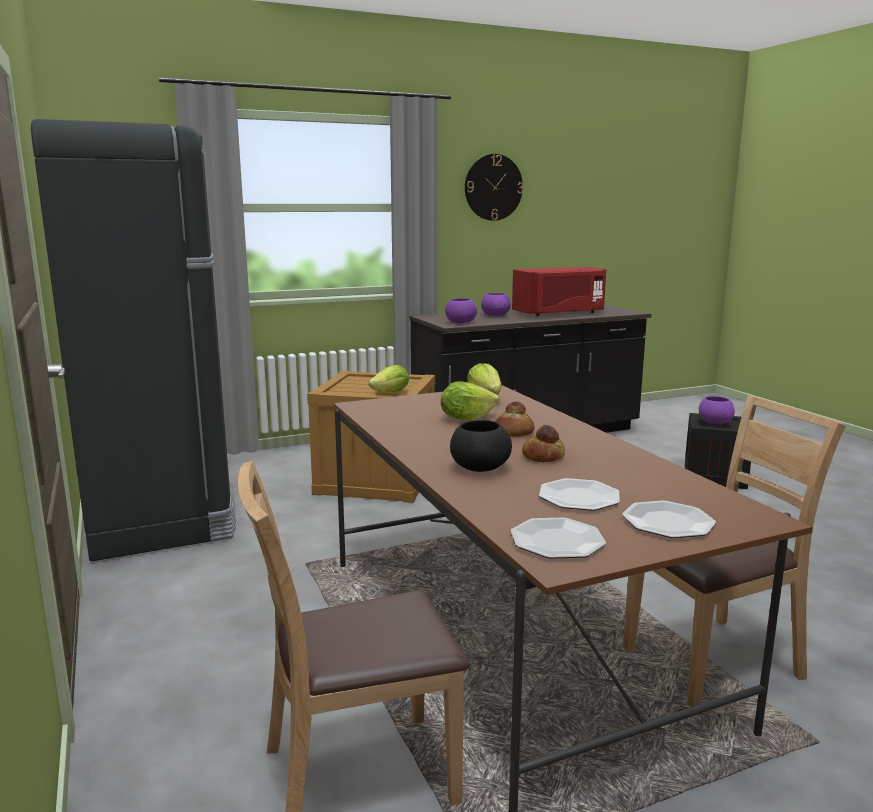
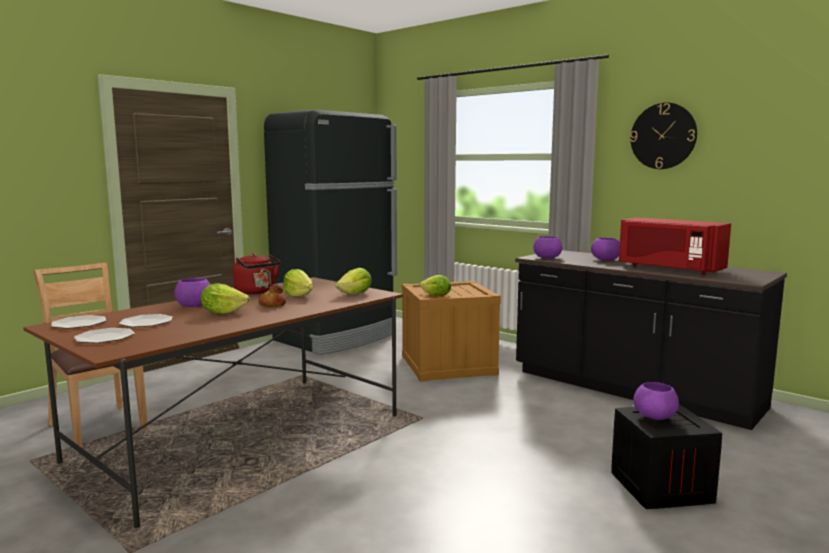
camera: 65 degrees right, 5 degrees down
black bowl [450,420,512,472] -> purple bowl [175,278,211,307]
bread [522,425,565,462] -> lettuce [201,283,250,314]
brown chair [623,395,846,707] -> none
none -> red kettle [233,253,280,294]

